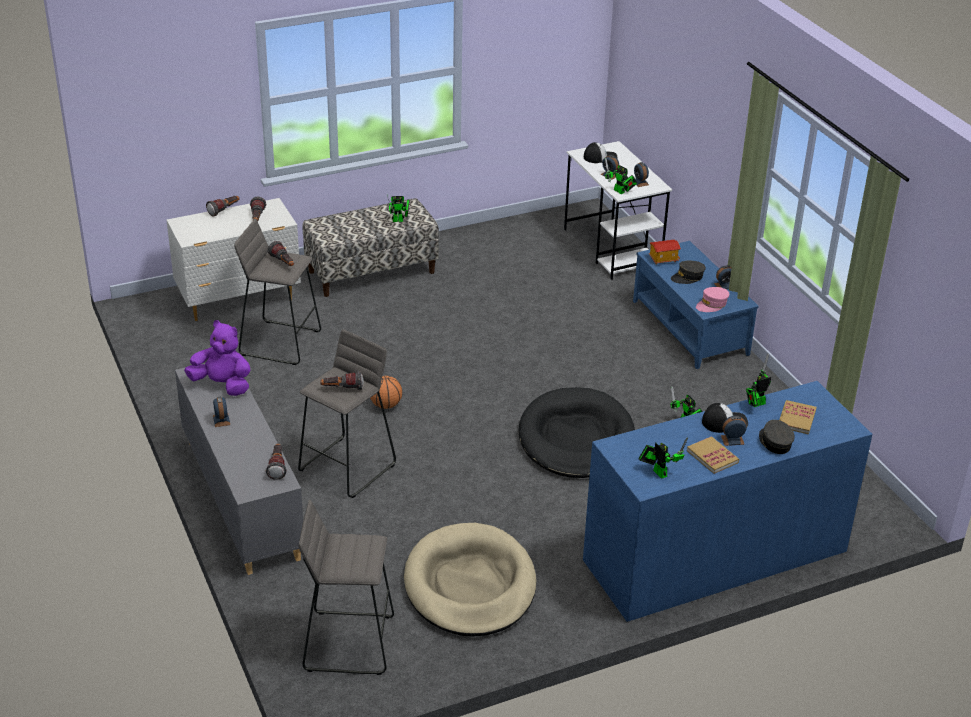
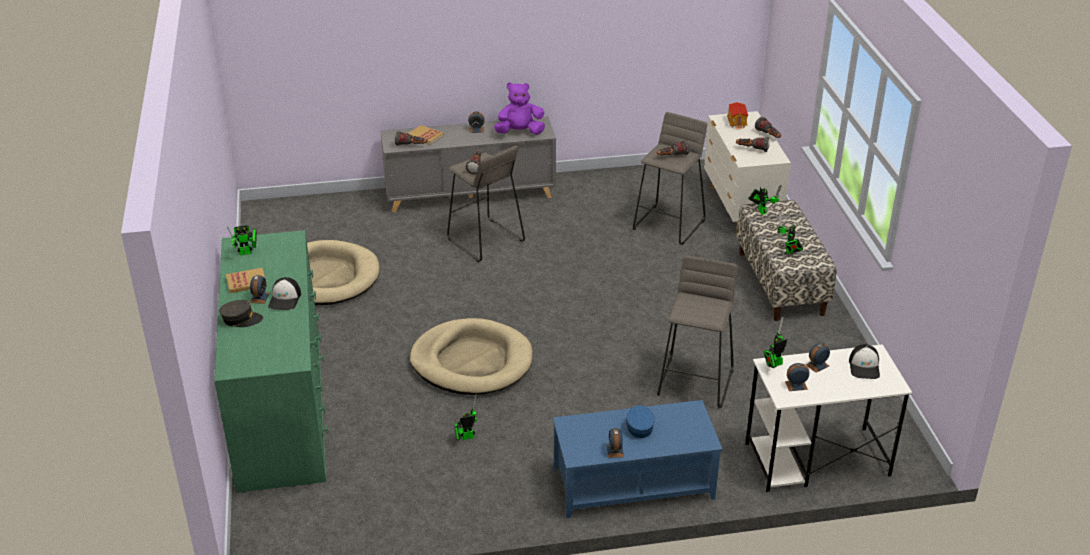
camera: 105 degrees right, 0 degrees up
purple plush toy [184,320,250,396] -> purple plush toy turned 135 degrees counterclockwise [494,82,545,135]
grey stool [299,500,394,675] -> grey stool moved to [657,256,738,408]
basketball [370,376,402,409] -> none
black dog bed [518,387,635,478] -> beige dog bed [410,318,533,395]
blue dresser [583,381,872,622] -> green dresser [214,230,328,493]
toy house [649,240,681,265] -> toy house moved to [727,102,748,129]
grey cap [671,261,706,284] -> blue cap [626,405,655,438]
pink cap [696,287,729,312] -> none
toy robot [746,353,771,407] -> toy robot moved to [748,185,782,215]
book [779,400,817,434] -> book moved to [408,125,444,145]

